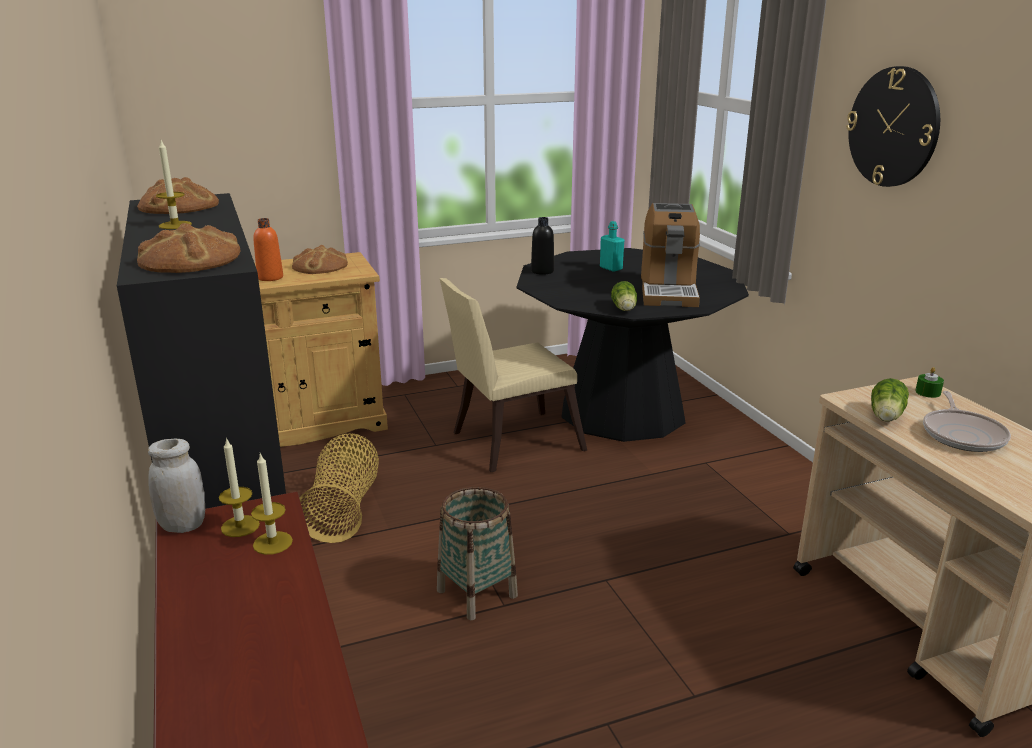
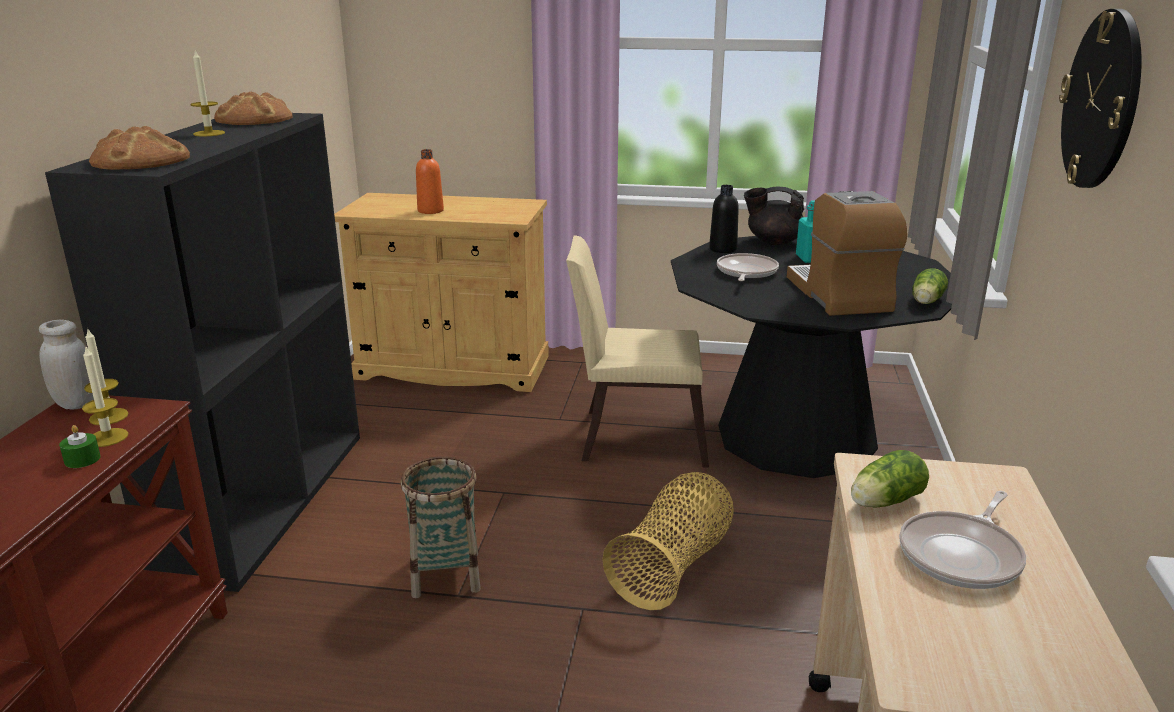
camera: 30 degrees right, 0 degrees up
bread [292,245,348,274] -> none
basket [299,433,379,543] -> basket moved to [602,472,734,610]
lettuce [611,281,637,311] -> lettuce moved to [912,268,948,304]
coffee machine [641,203,700,307] -> coffee machine turned 135 degrees clockwise [787,191,907,316]
green candle [915,367,944,398] -> green candle moved to [59,425,101,468]
none -> frying pan [717,253,779,281]
none -> black teapot [744,187,804,245]

